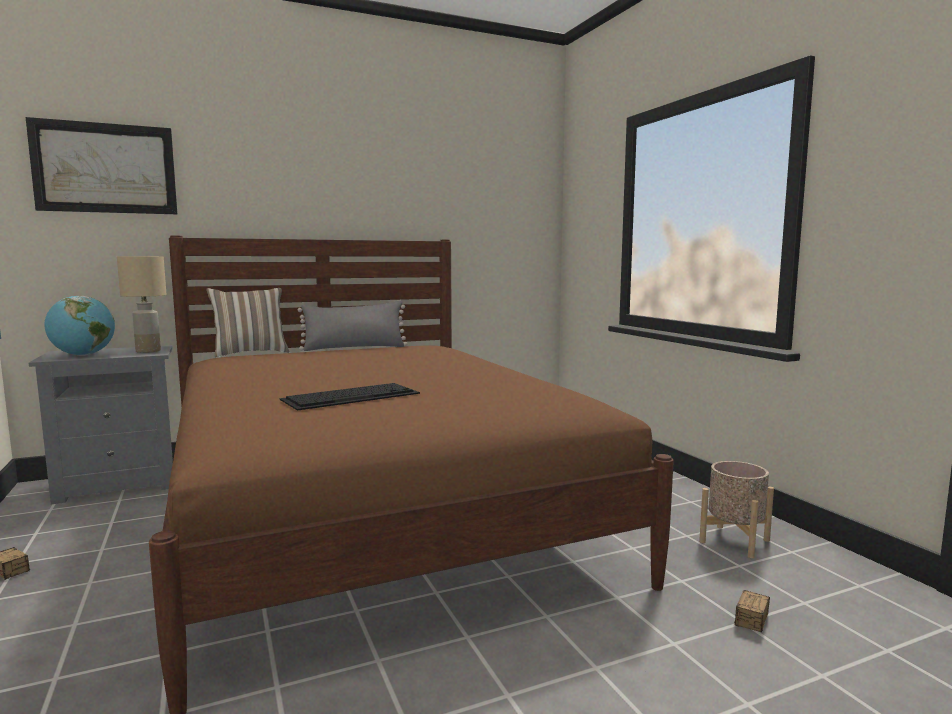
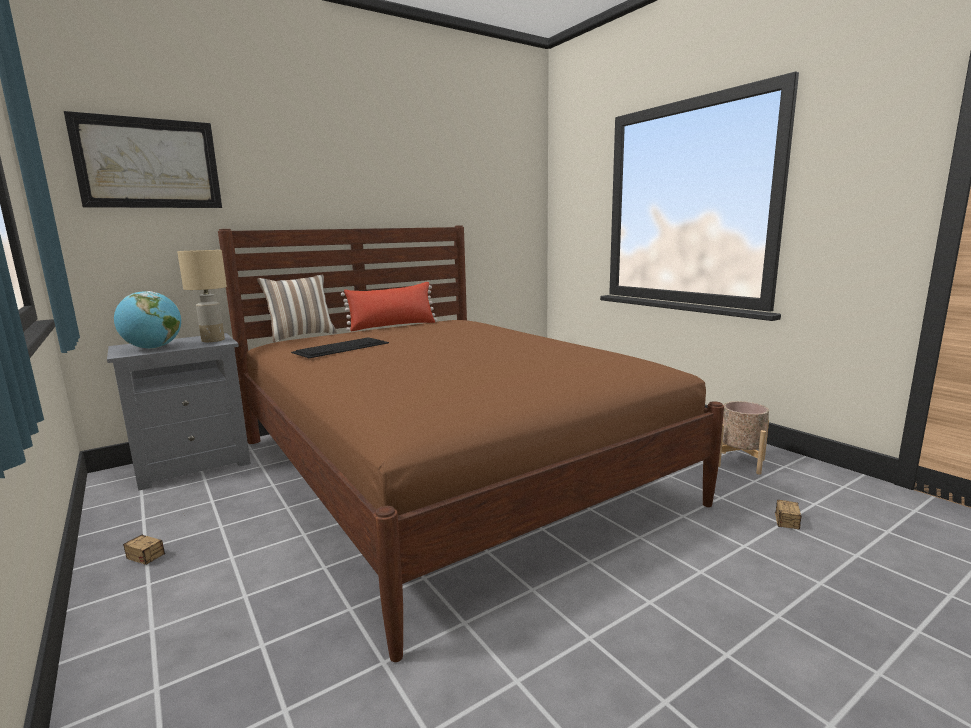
camera: 10 degrees left, 5 degrees up
keyboard [280,383,420,411] -> keyboard moved to [291,337,389,358]
grey pillow [298,300,408,351] -> red pillow [341,282,437,331]

